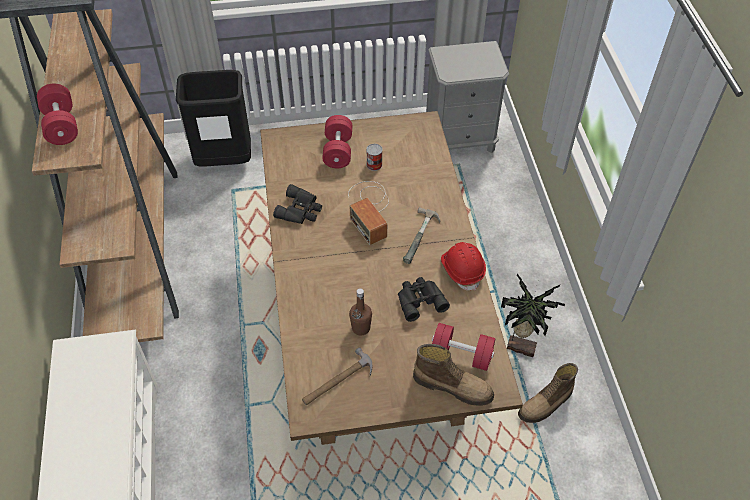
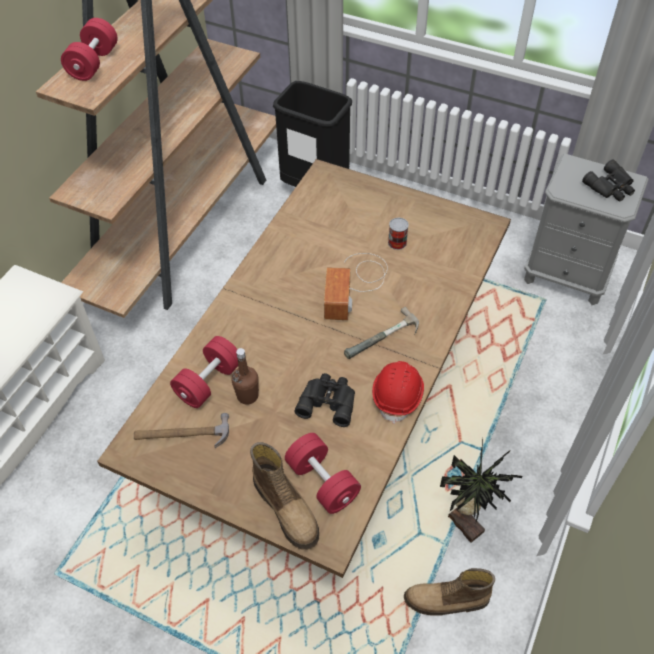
camera: 35 degrees right, 0 degrees up
black binoculars [273,184,322,224] -> black binoculars moved to [582,159,635,201]
red dumbbell [322,115,352,169] -> red dumbbell moved to [170,336,238,408]

